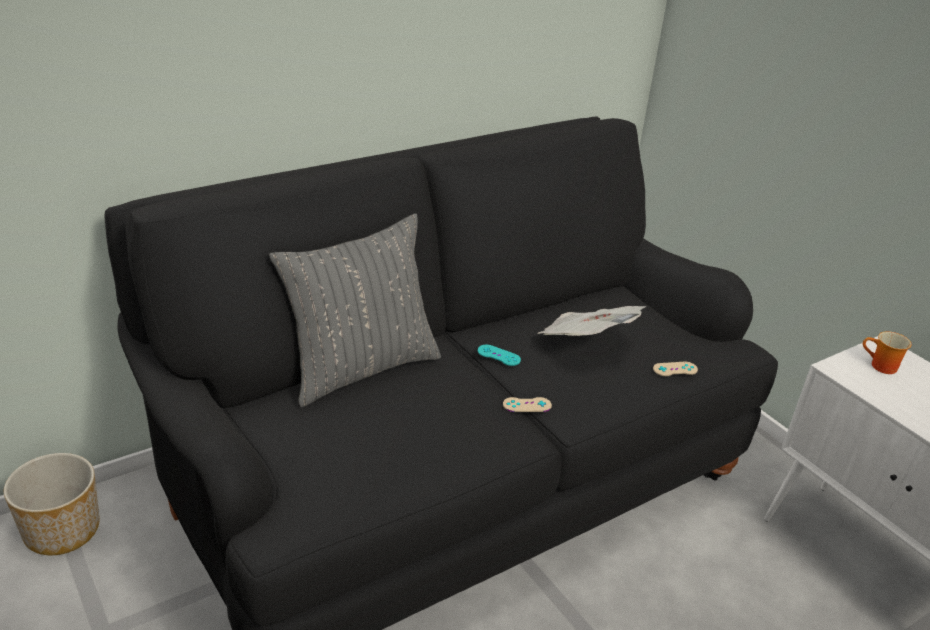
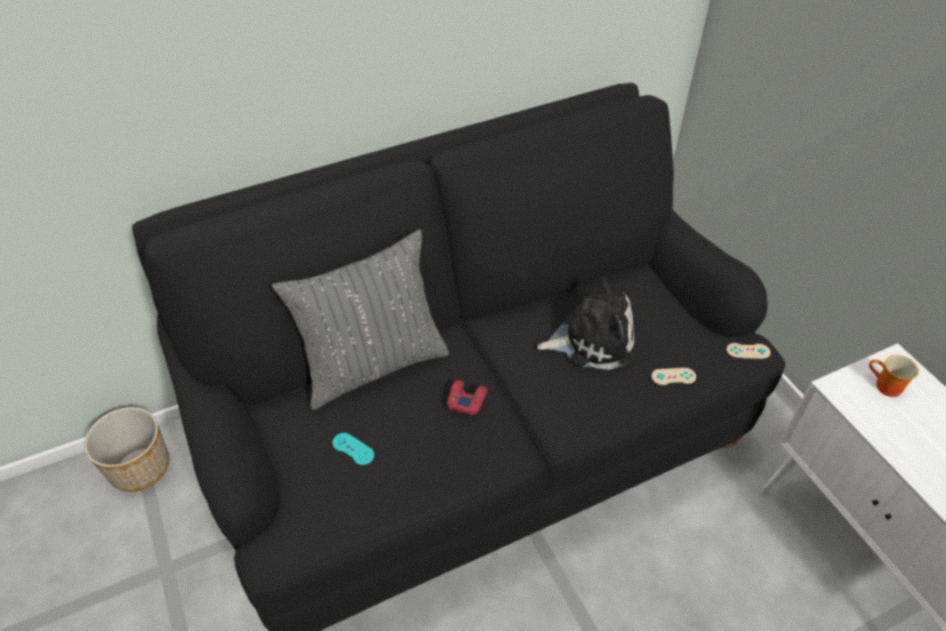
camera: 10 degrees right, 15 degrees up
turquoise game controller [478,345,521,366] -> turquoise game controller moved to [332,433,374,465]
beige game controller [503,397,552,412] -> beige game controller moved to [726,343,771,359]
newspaper [537,306,646,336] -> plush toy [537,277,634,370]
none -> red game controller [447,380,488,415]

